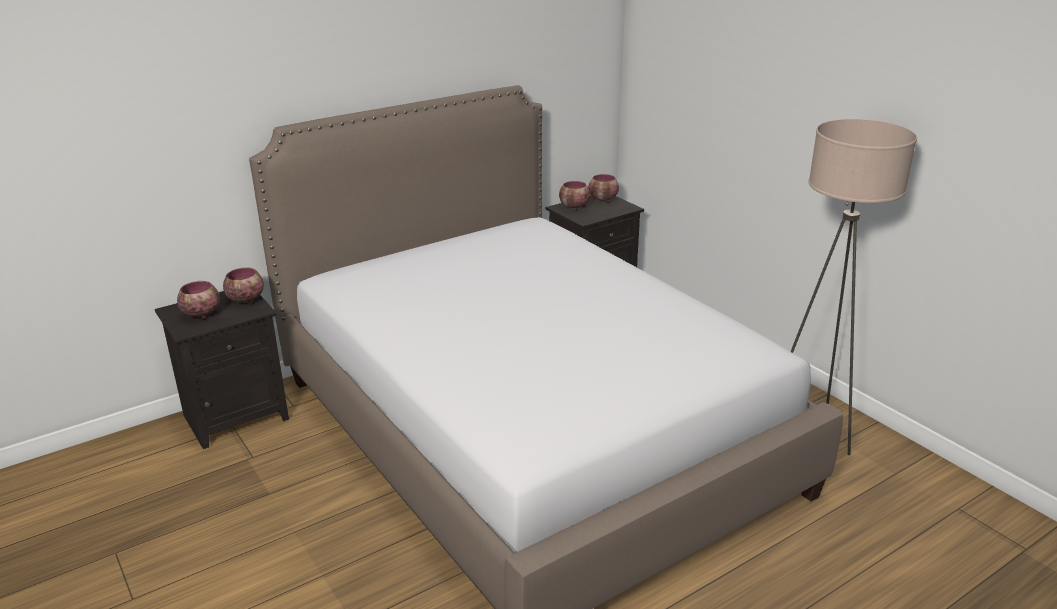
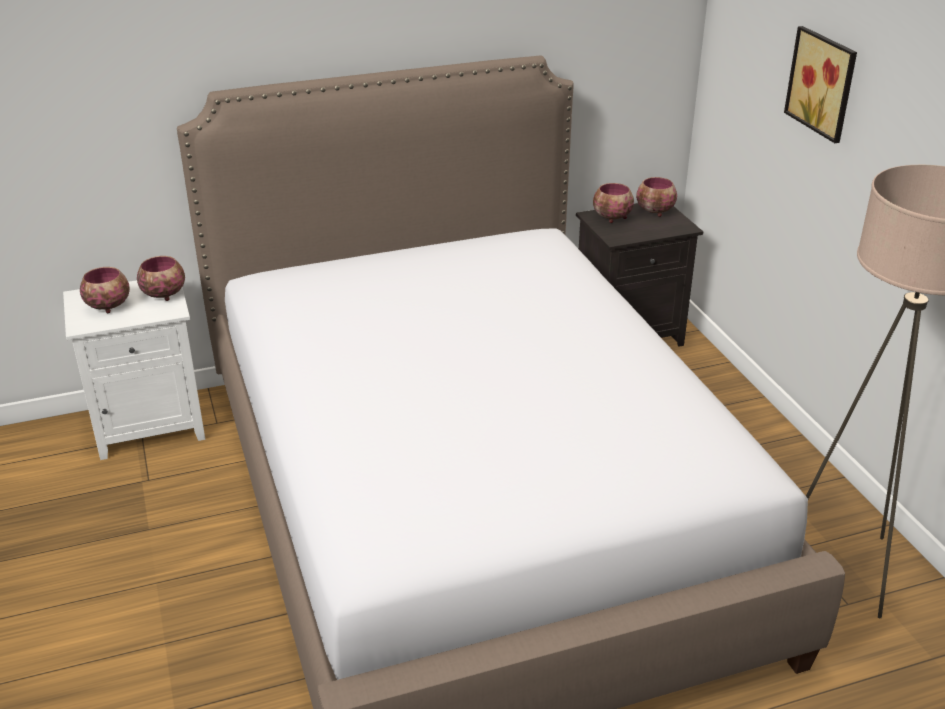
camera: 15 degrees right, 5 degrees up
black nightstand [155,291,289,449] -> white nightstand [63,280,205,460]
none -> picture [784,26,857,143]

